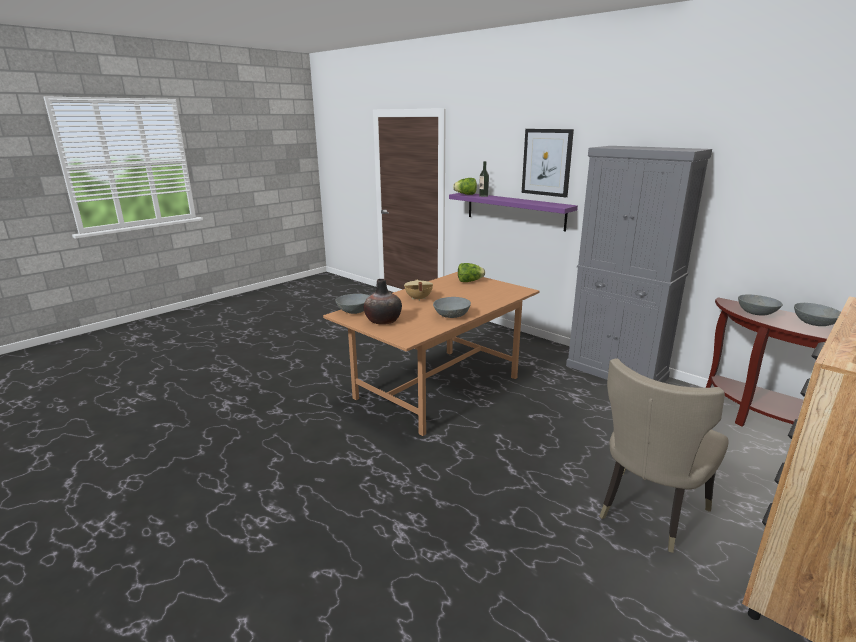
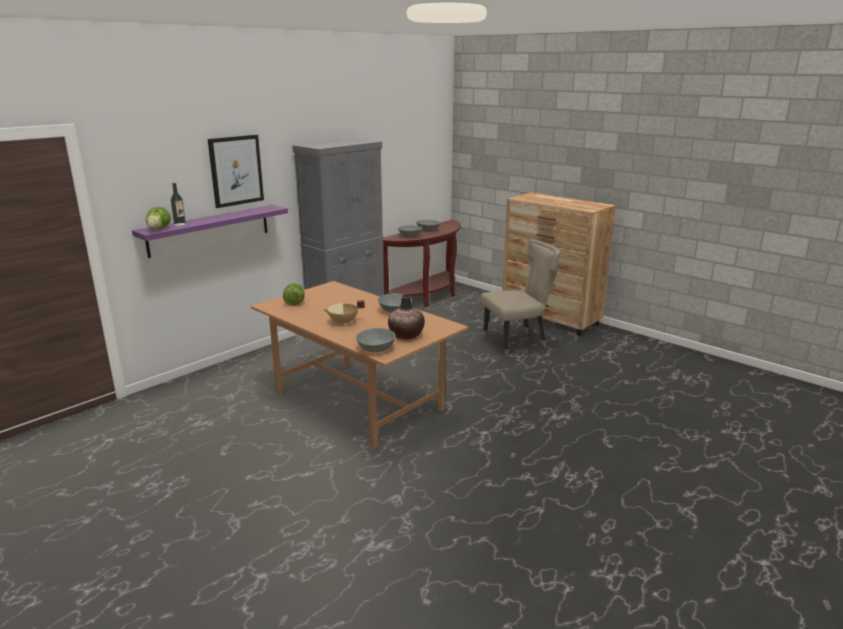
camera: 90 degrees left, 0 degrees up
beige chair [599,358,729,553] -> beige chair turned 60 degrees counterclockwise [480,239,561,357]

